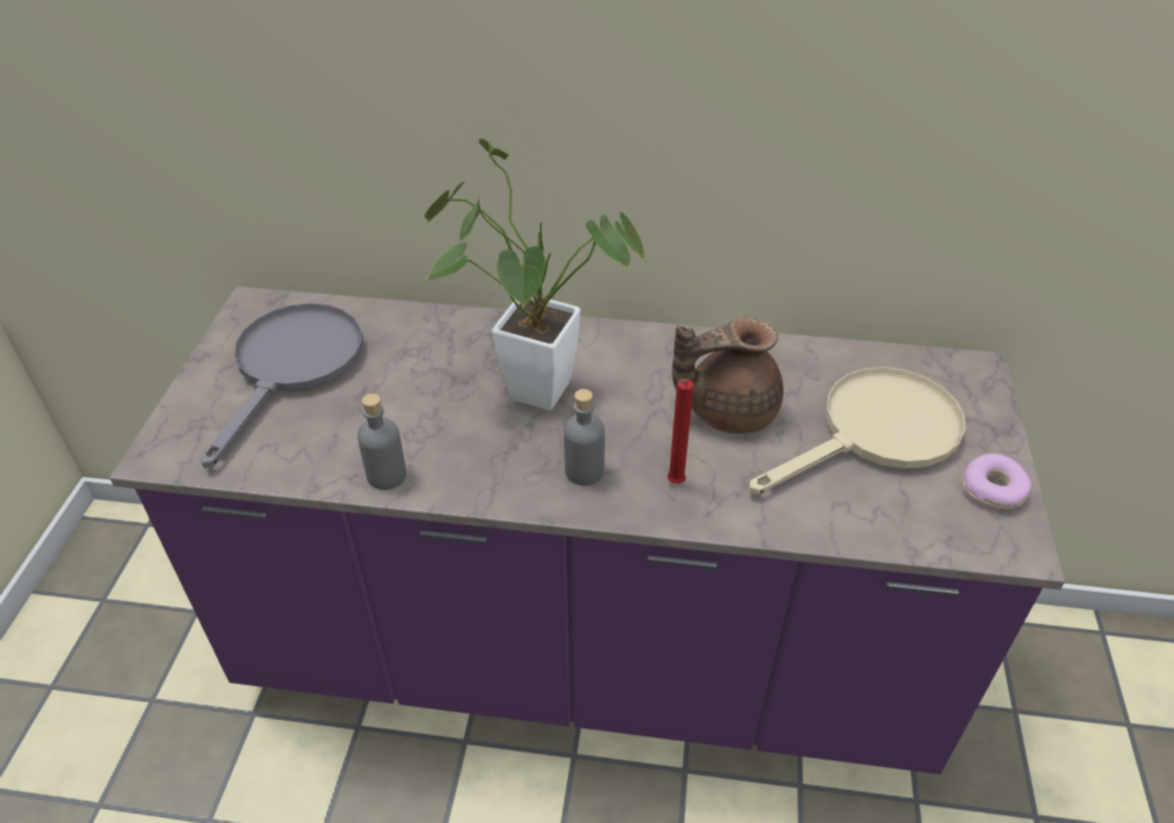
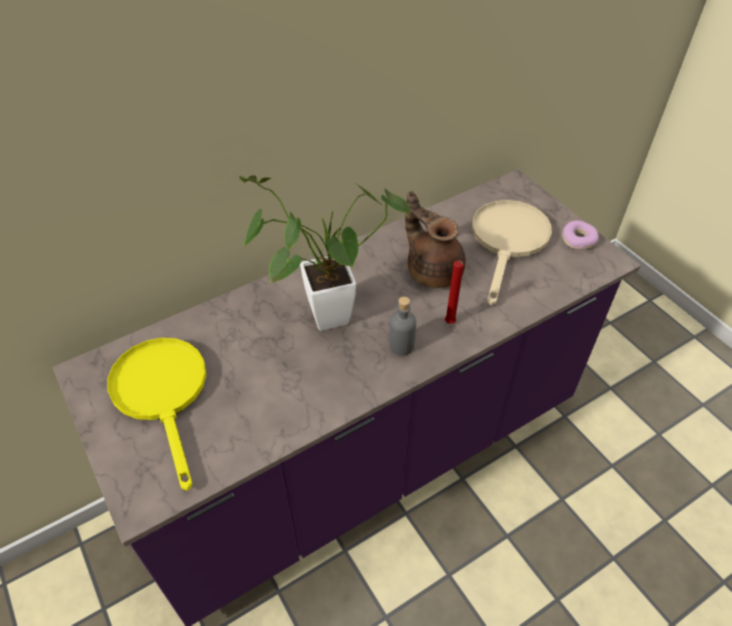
camera: 40 degrees left, 5 degrees up
grey frying pan [200,303,363,468] -> yellow frying pan [107,338,206,491]
grey bottle [357,393,406,490] -> none
brown teapot [672,317,783,434] -> brown teapot turned 105 degrees clockwise [405,191,466,288]

